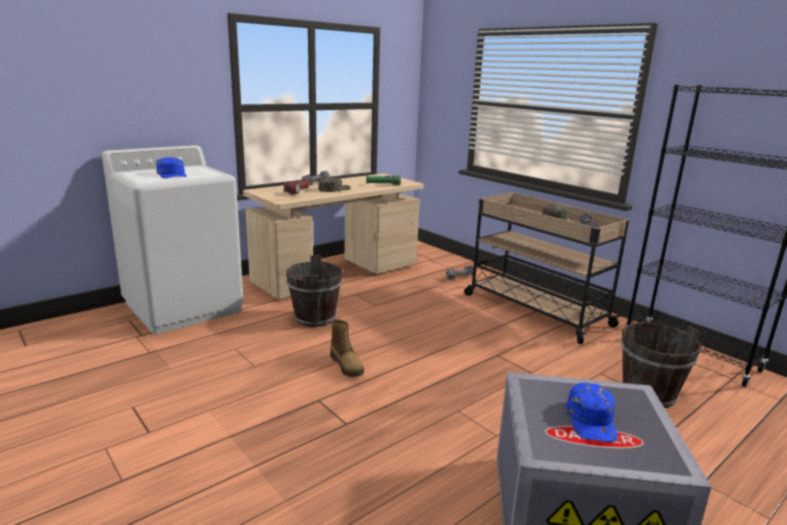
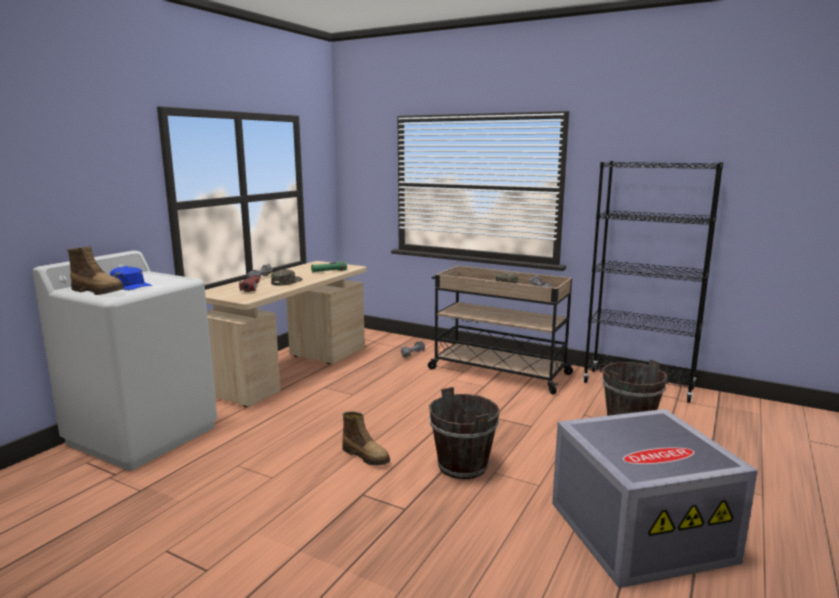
camera: 20 degrees left, 5 degrees down
brown bucket [286,255,343,327] -> brown bucket moved to [429,387,500,479]
blue cap [567,383,618,442] -> none
none -> boot [67,246,124,295]

